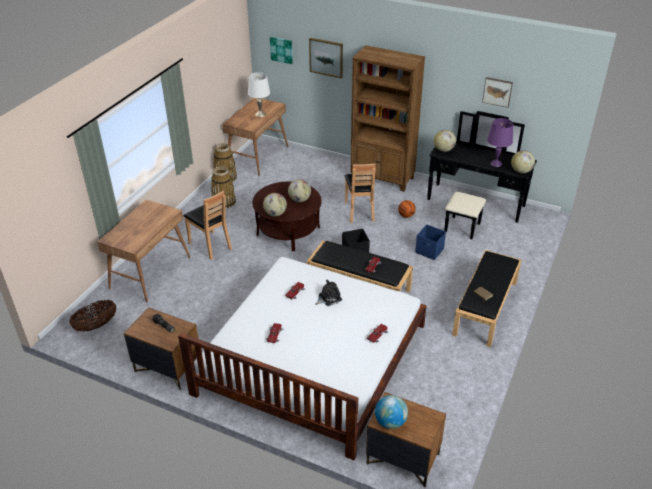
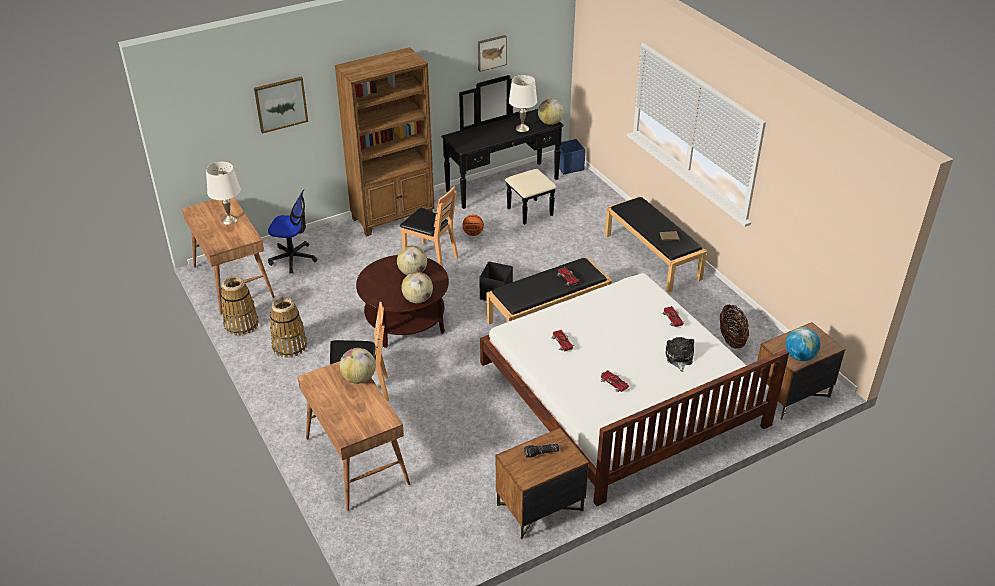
camera: 55 degrees left, 0 degrees up
basket [70,300,116,332] -> basket moved to [720,304,749,349]
picture [270,37,293,64] -> none
plush toy [315,280,342,306] -> plush toy moved to [665,337,694,372]
blue storage box [415,224,446,260] -> blue storage box moved to [555,139,586,175]
globe [434,130,456,152] -> globe moved to [340,348,376,384]
purple table lamp [487,118,513,167] -> white table lamp [509,75,537,132]
none -> office chair [268,190,318,274]

